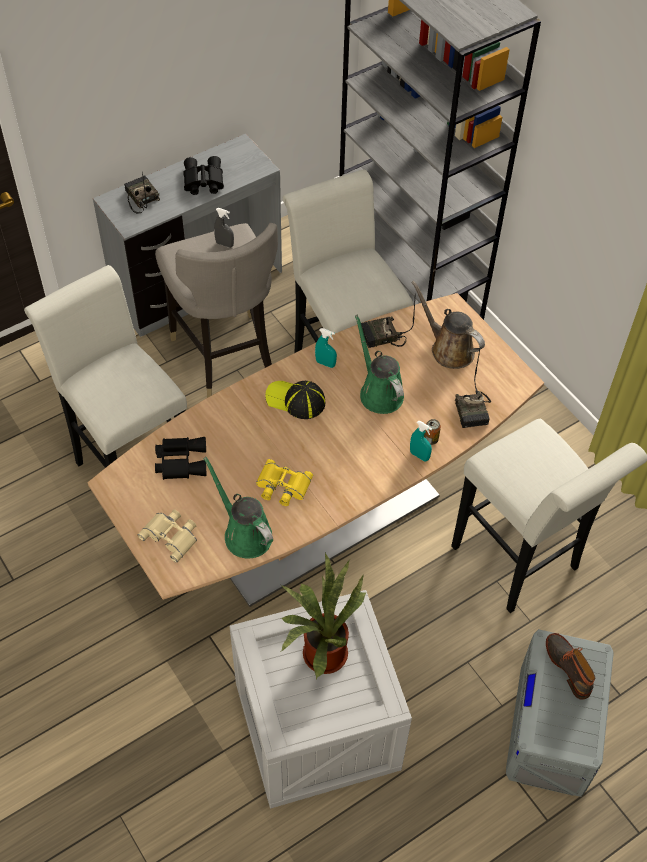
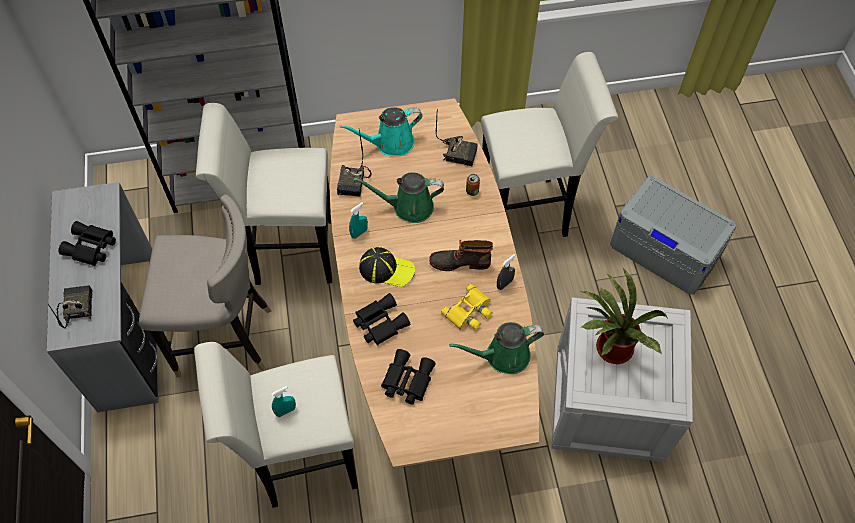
camera: 65 degrees left, 5 degrees up
radio [124,171,160,213] -> radio turned 90 degrees clockwise [48,285,92,328]
beige binoculars [138,509,197,563] -> none
grey spray bottle [214,208,234,248] -> grey spray bottle moved to [497,254,515,290]
cap [265,381,325,419] -> cap turned 120 degrees counterclockwise [359,247,415,287]
turquoise spray bottle [410,421,432,462] -> turquoise spray bottle moved to [272,386,296,417]
brown watering can [411,280,485,369] -> turquoise watering can [339,107,423,156]
boot [546,633,595,700] -> boot moved to [429,240,493,271]
none -> black binoculars [353,293,410,346]

